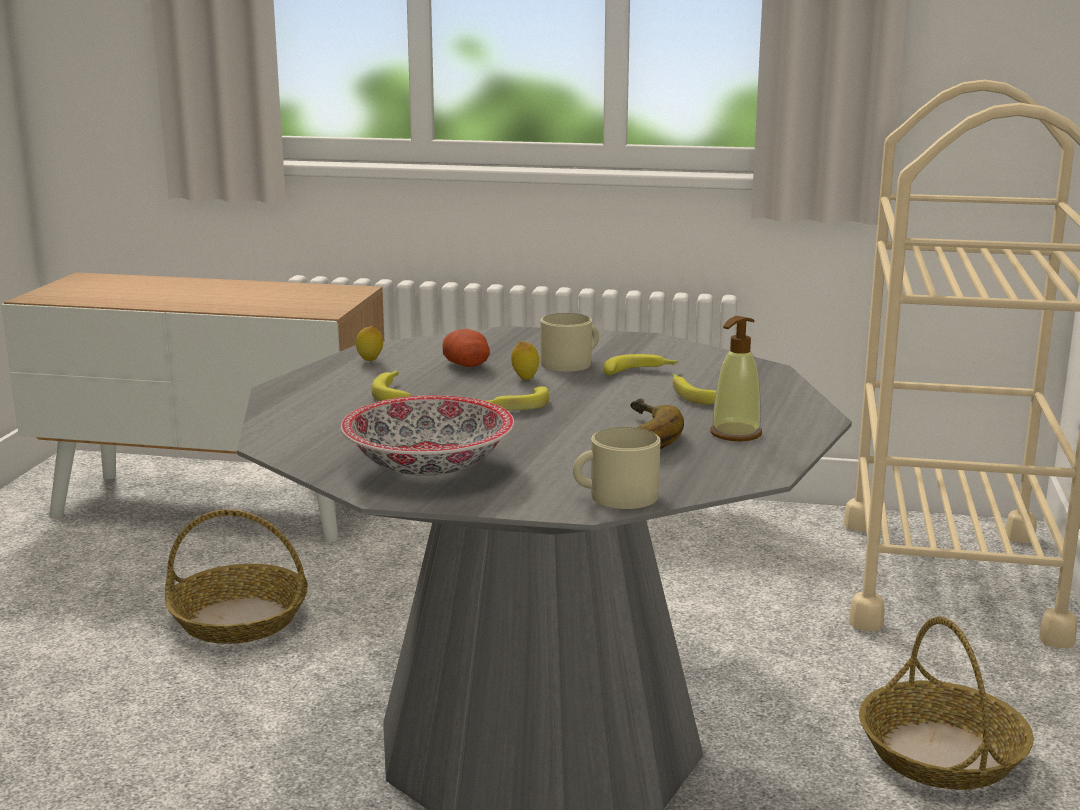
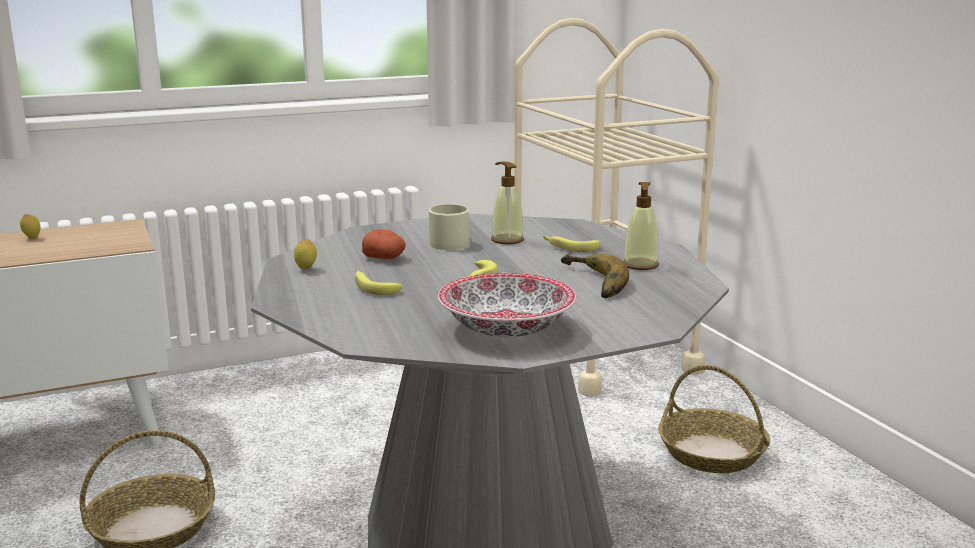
camera: 35 degrees left, 0 degrees up
lemon [511,341,539,380] -> lemon moved to [20,214,41,239]
beige mug [573,427,661,509] -> none
banana [603,354,678,375] -> soap dispenser [491,161,524,244]

